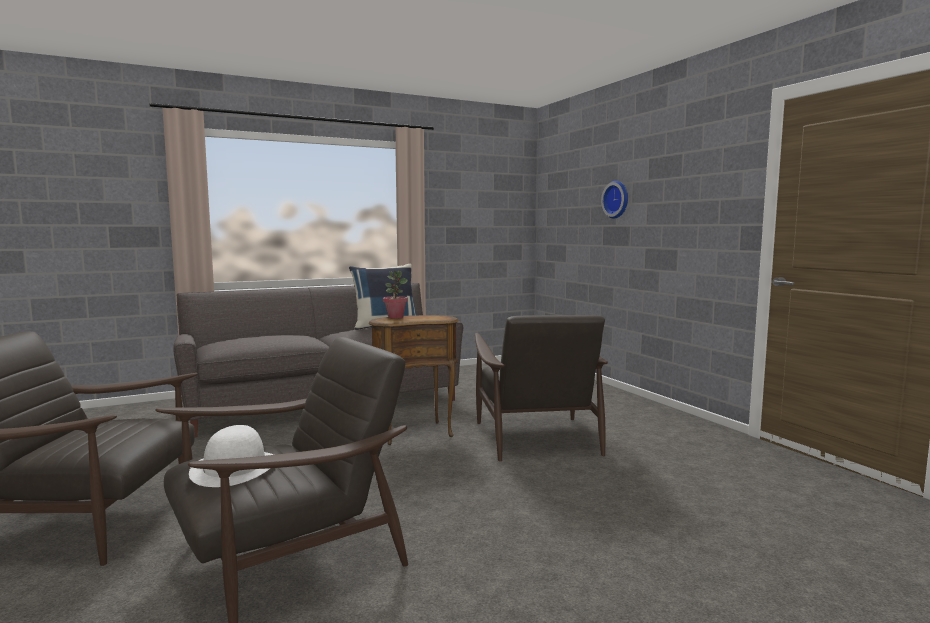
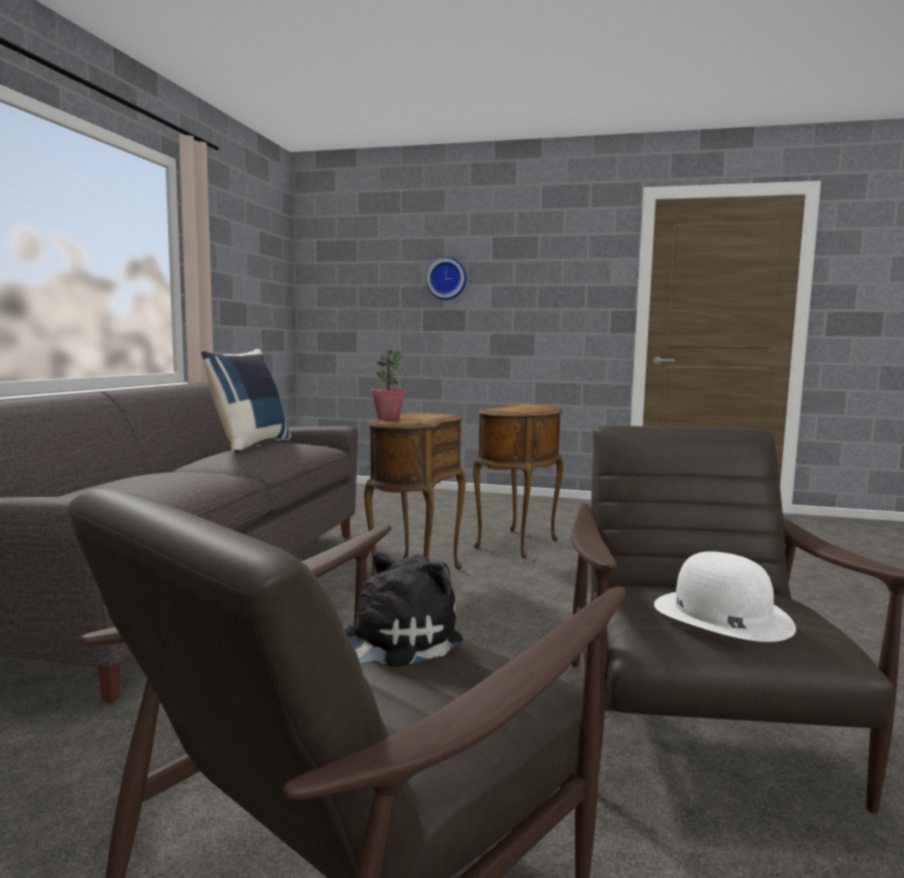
camera: 50 degrees left, 0 degrees up
brown armchair [475,315,608,461] -> brown side table [473,404,563,558]
none -> plush toy [344,552,463,667]

